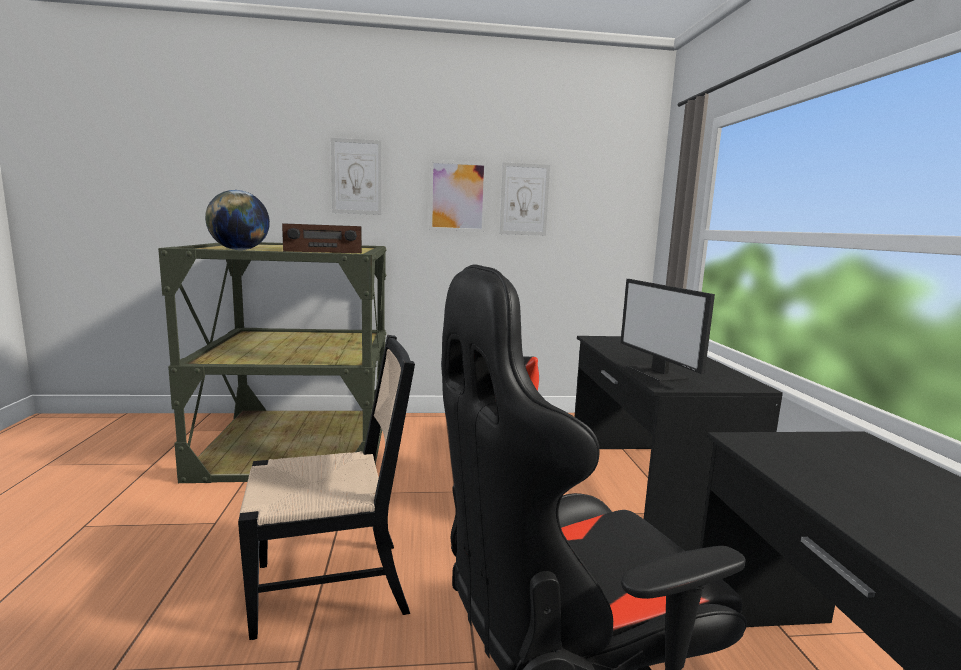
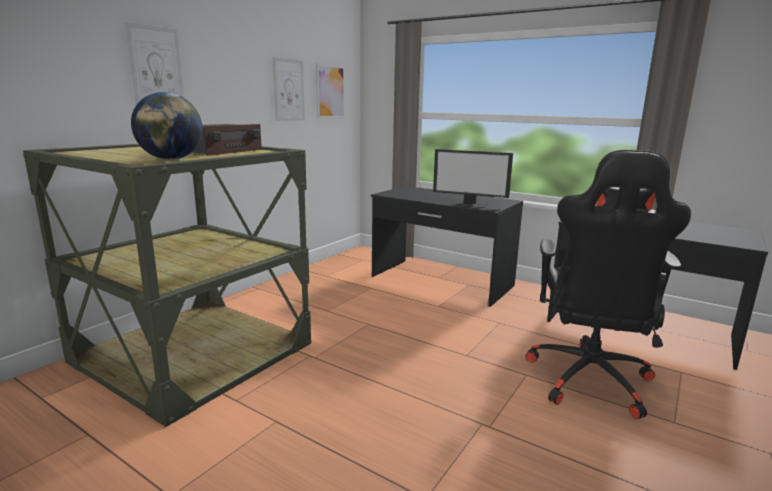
camera: 50 degrees left, 5 degrees up
chair [238,335,415,640] -> none
picture [429,160,487,232] -> picture moved to [316,63,345,119]

